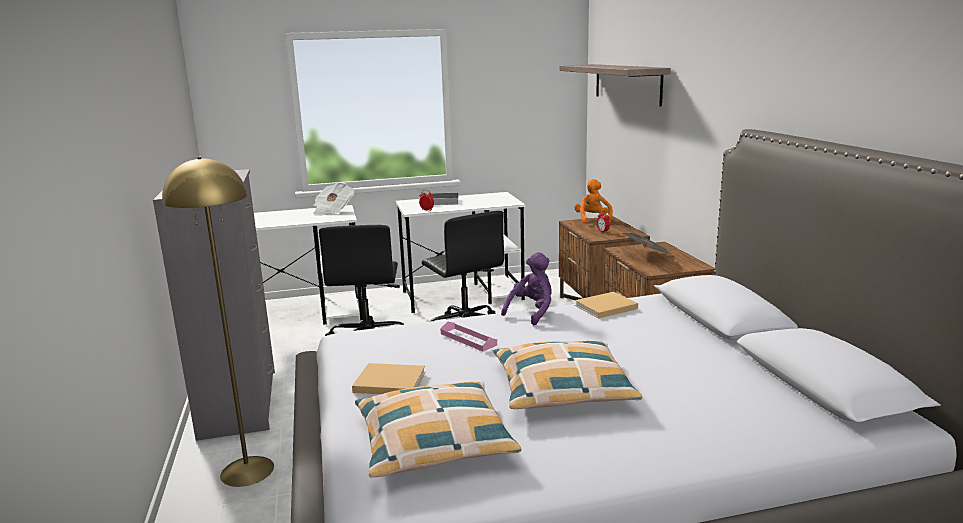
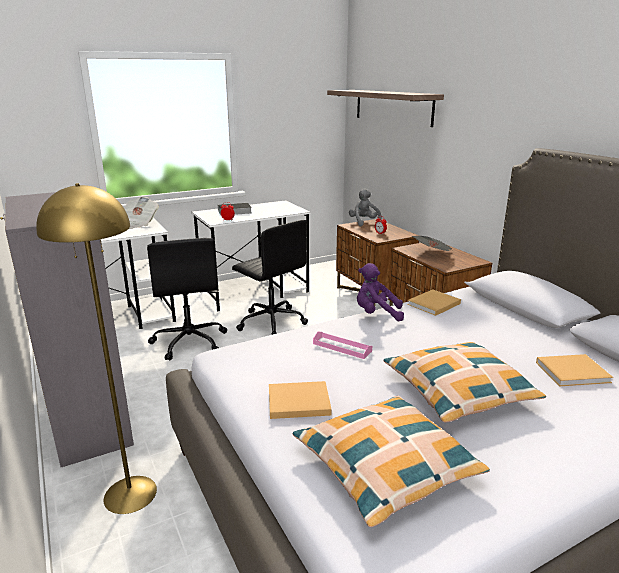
camera: 15 degrees left, 5 degrees up
purple plush toy [501,252,552,325] -> purple plush toy turned 105 degrees counterclockwise [357,263,404,321]
orange plush toy [574,179,613,224] -> grey plush toy [349,188,382,226]
none -> beige book [536,354,613,386]

